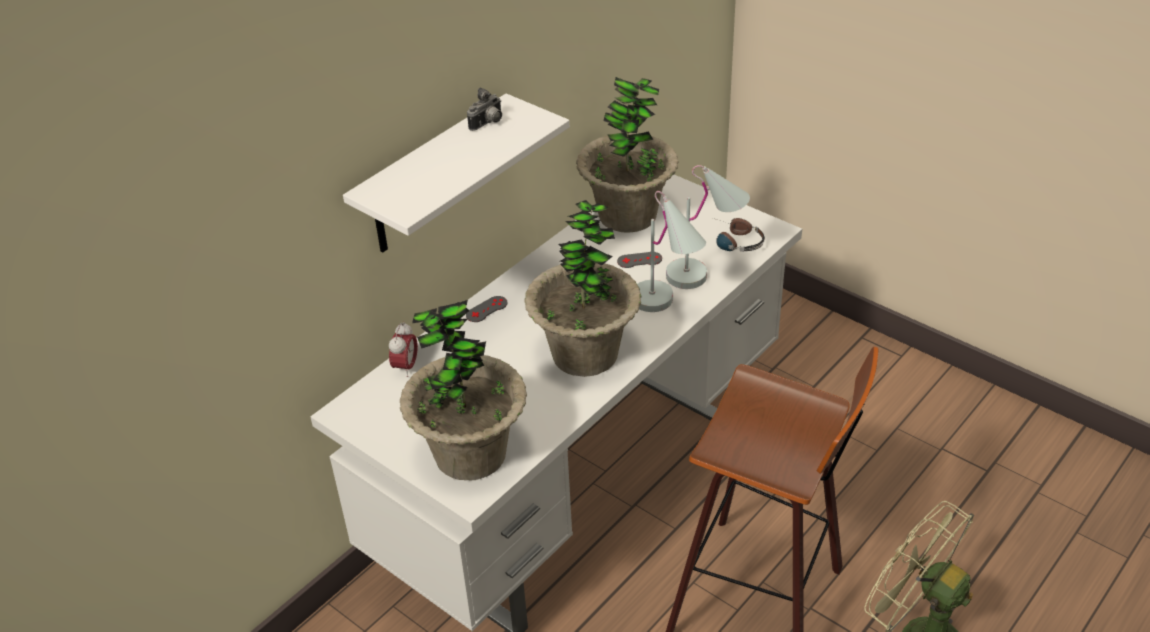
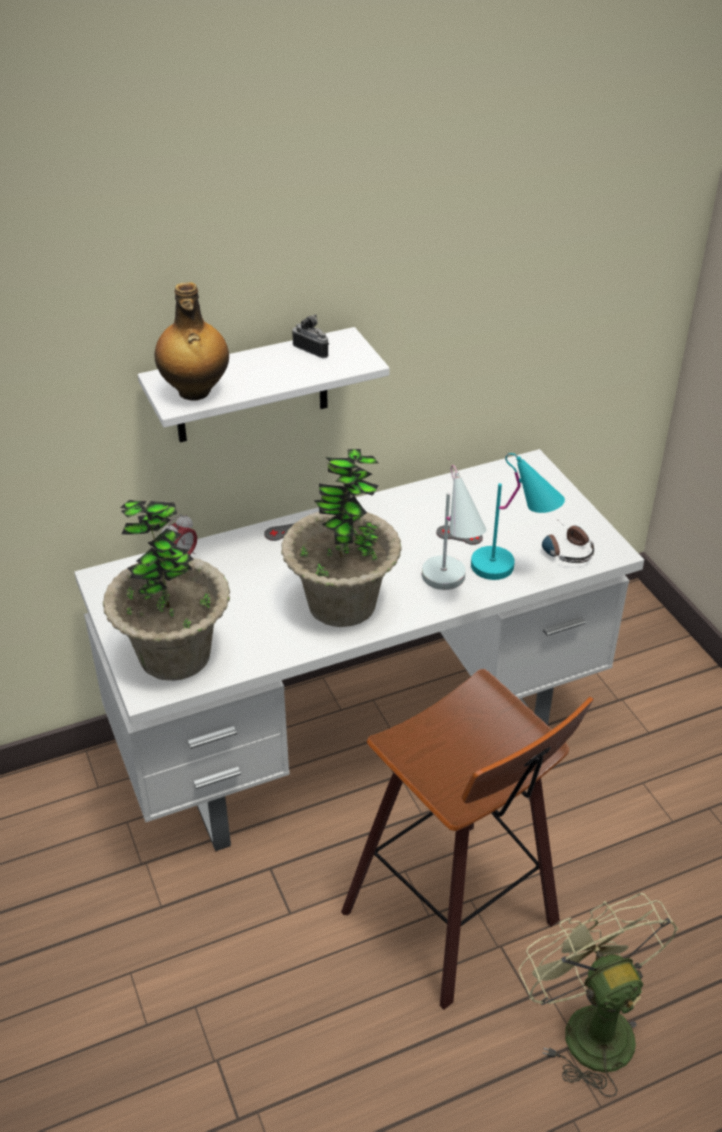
camera: 25 degrees right, 0 degrees up
camera [467,88,502,131] -> camera turned 120 degrees counterclockwise [292,314,329,358]
potted plant [576,77,679,233] -> none
white table lamp [666,165,750,289] -> turquoise table lamp [471,453,565,580]
none -> bottle [155,282,229,401]

